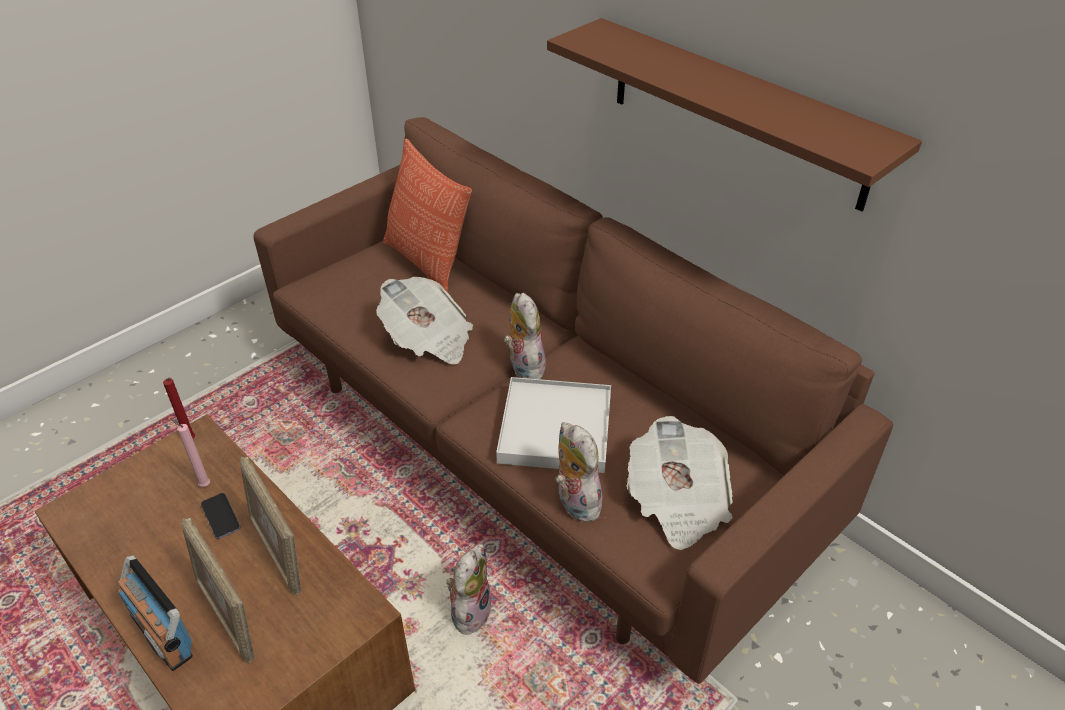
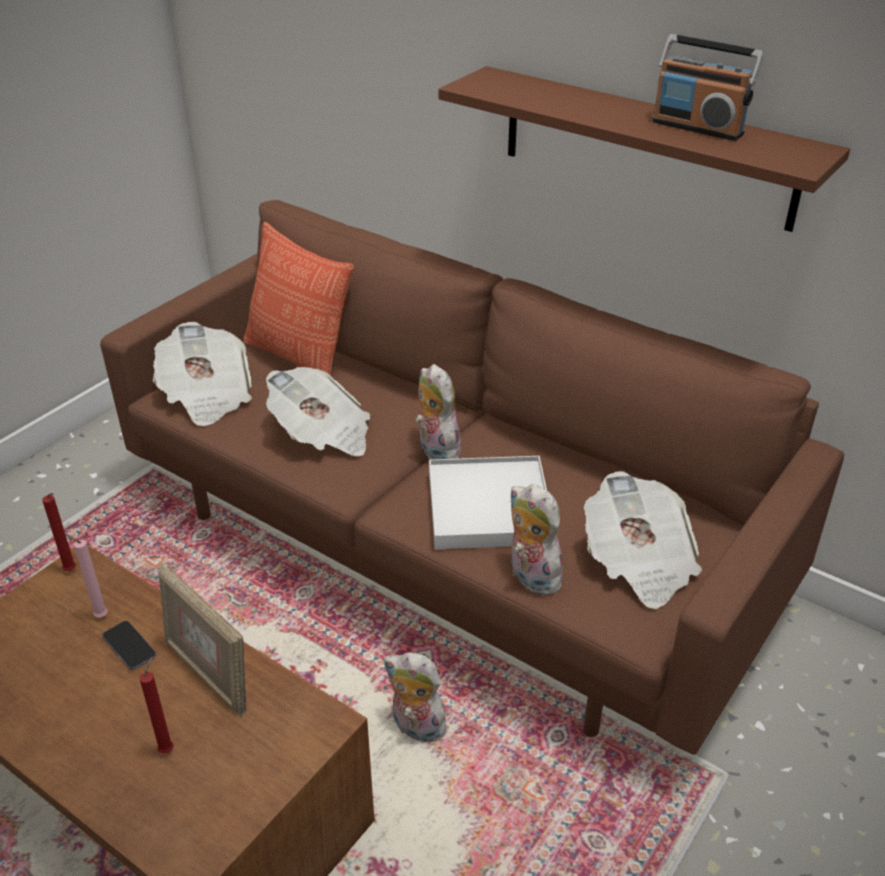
camera: 10 degrees left, 5 degrees down
radio [118,555,193,671] -> radio moved to [652,34,764,141]
picture frame [182,518,254,663] -> red candle [140,658,174,754]
plush toy [446,544,491,635] -> plush toy turned 75 degrees counterclockwise [384,652,450,743]
none -> newspaper [153,322,252,426]

